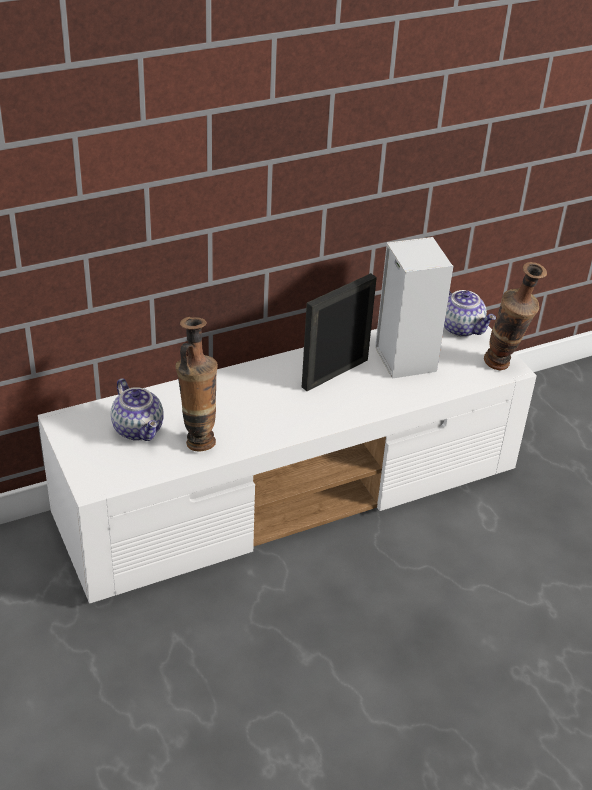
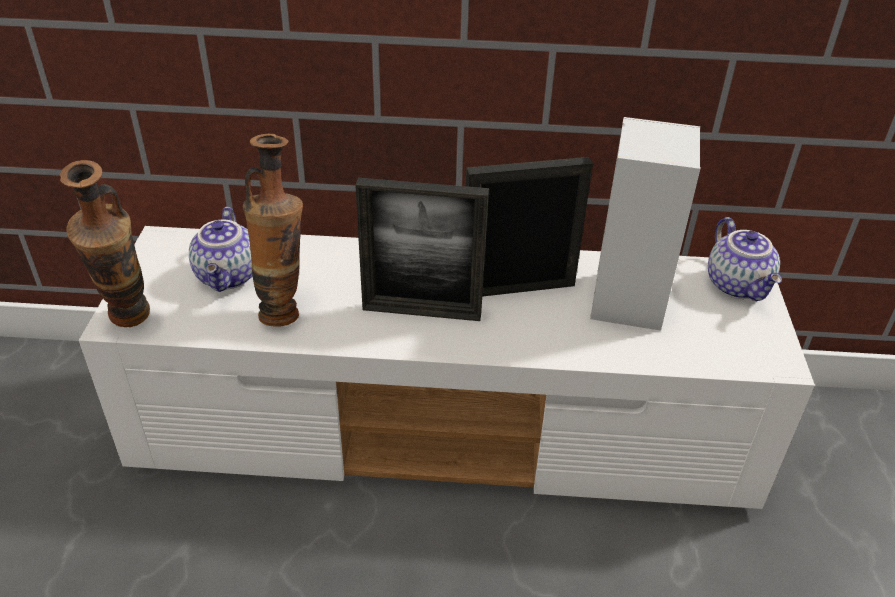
camera: 30 degrees right, 0 degrees up
vase [484,262,547,370] -> vase moved to [60,160,150,327]
none -> picture frame [355,178,489,321]

